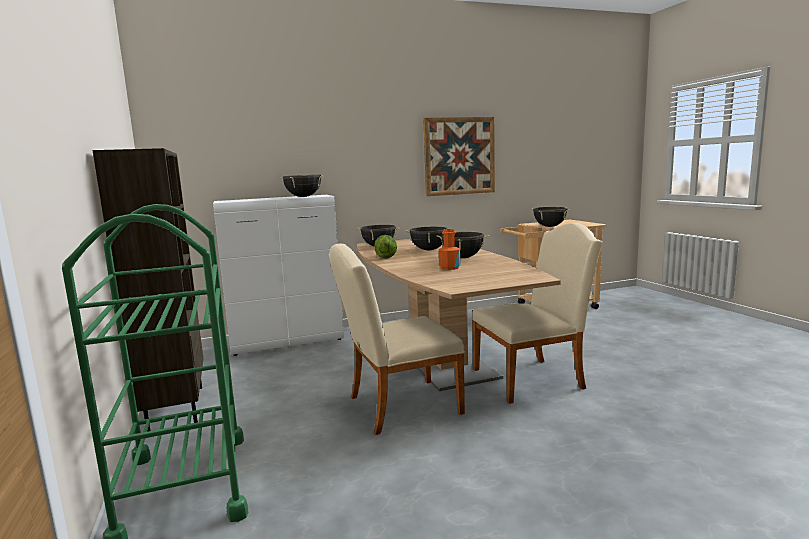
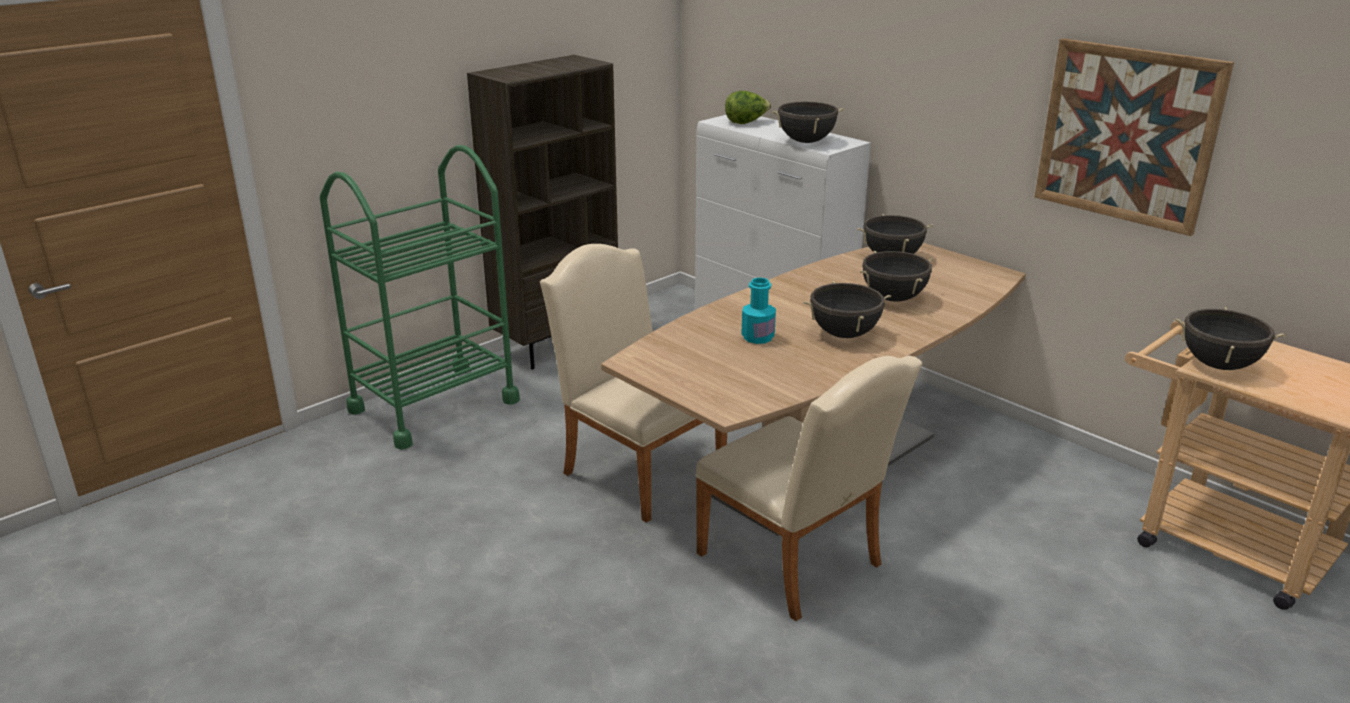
camera: 65 degrees right, 15 degrees up
lettuce [374,235,397,258] -> lettuce moved to [725,91,771,124]
orange bottle [439,229,461,270] -> turquoise bottle [741,278,776,344]

